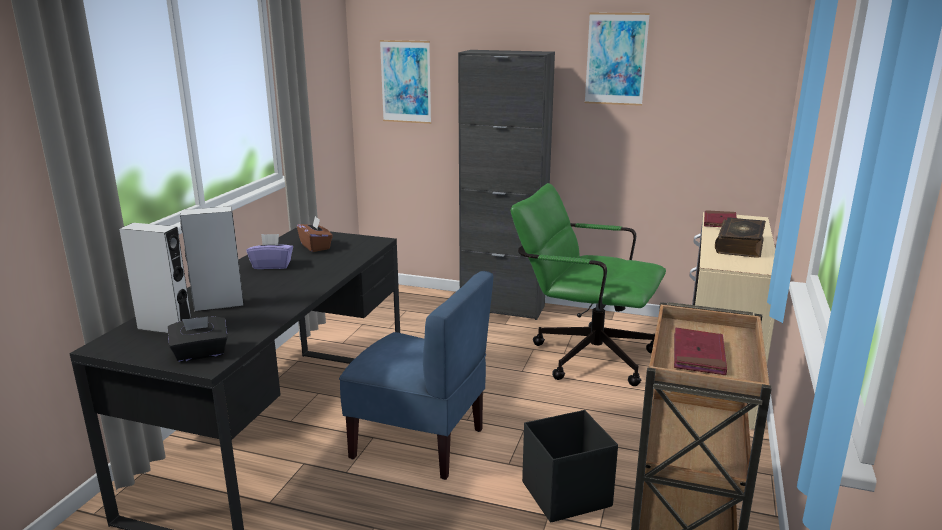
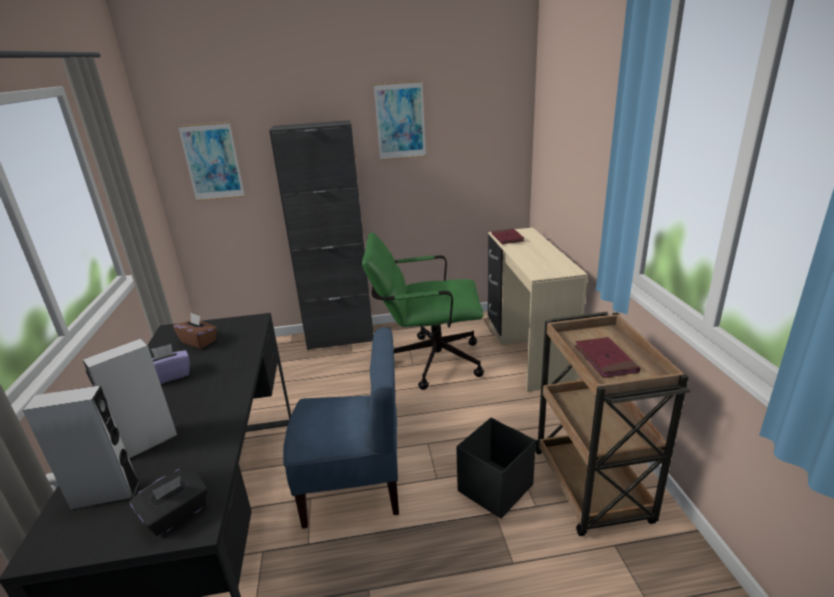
camera: 25 degrees left, 5 degrees up
book [715,217,766,258] -> none

